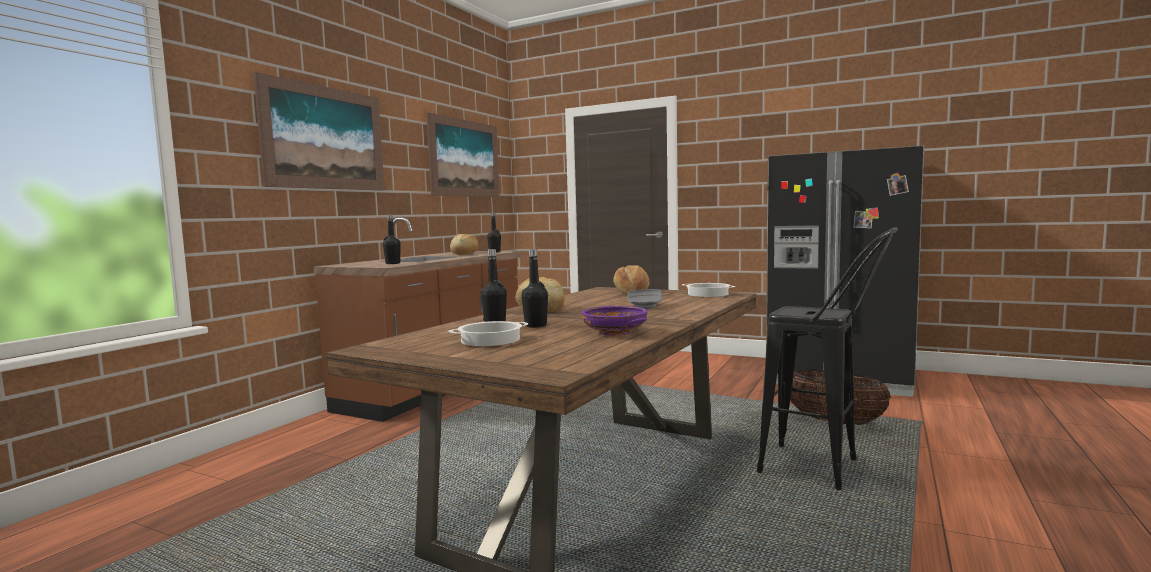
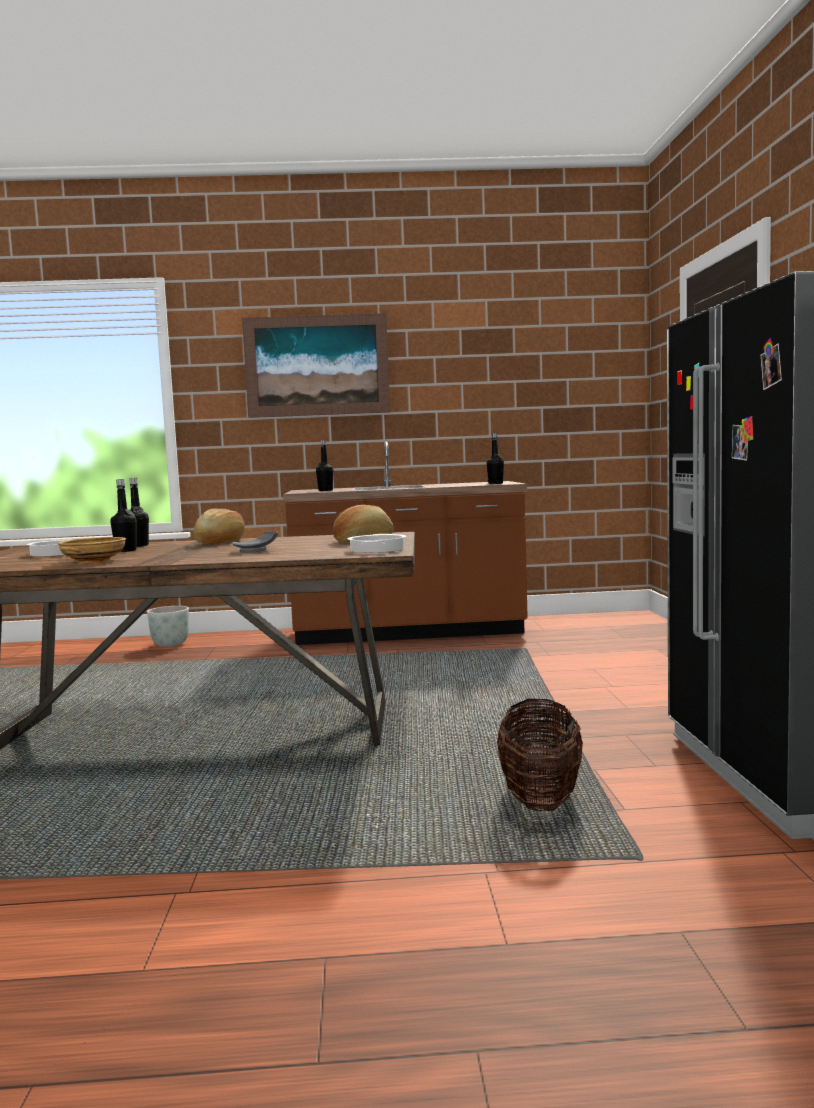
camera: 60 degrees right, 0 degrees up
picture [426,112,500,197] -> none
bread [450,234,479,255] -> none
purple bowl [581,306,648,336] -> beige bowl [58,537,126,563]
black stool [757,227,898,490] -> none
none -> grey planter [147,606,189,647]

